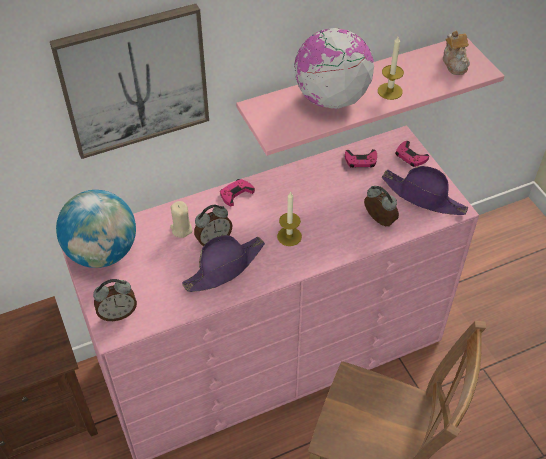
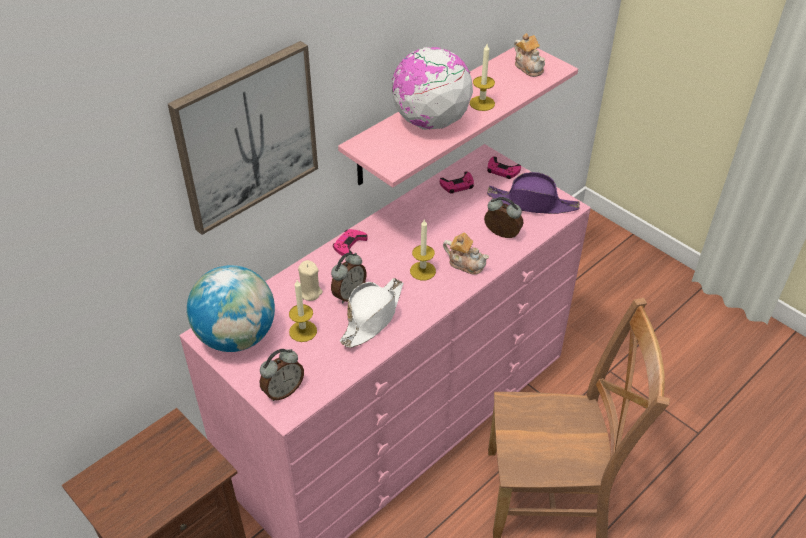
camera: 20 degrees left, 5 degrees down
purple hat [182,235,265,292] -> white hat [340,278,403,348]
none -> candle [289,280,317,342]
none -> teapot [443,233,489,275]

